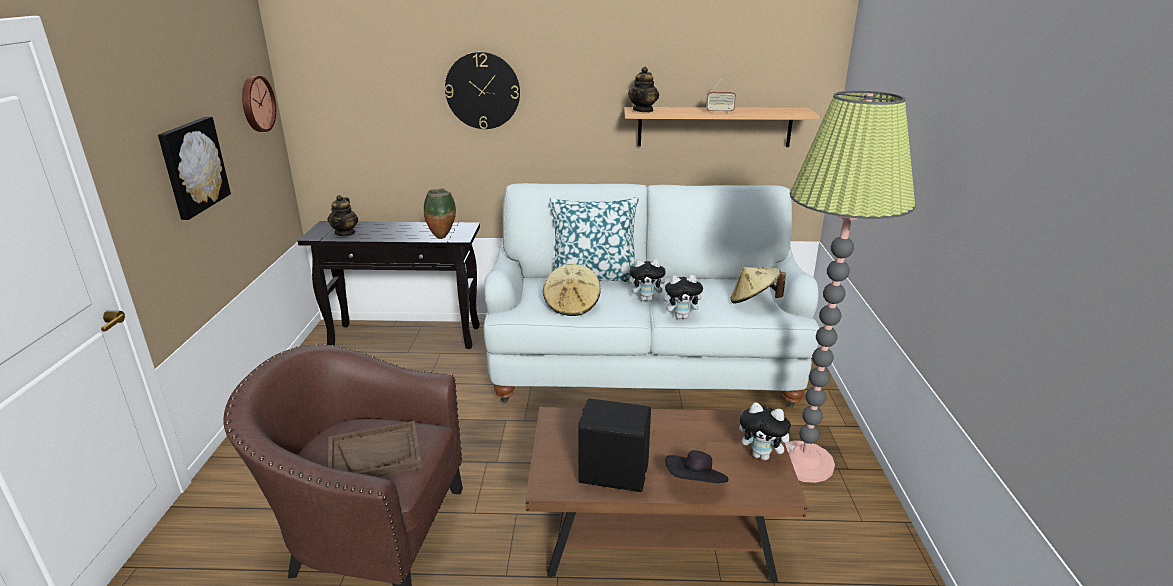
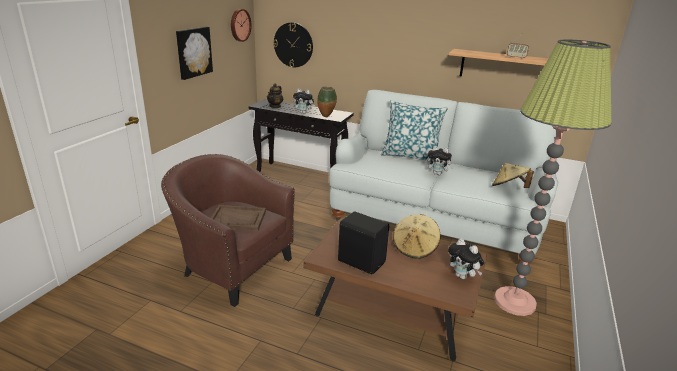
camera: 20 degrees right, 0 degrees up
wall clock [445,52,520,129] -> wall clock moved to [273,22,313,67]
beige hat [543,264,601,316] -> beige hat moved to [393,214,440,259]
teapot [628,67,659,112] -> none
plush toy [664,275,706,319] -> plush toy moved to [293,89,315,114]
black hat [665,450,729,483] -> none

